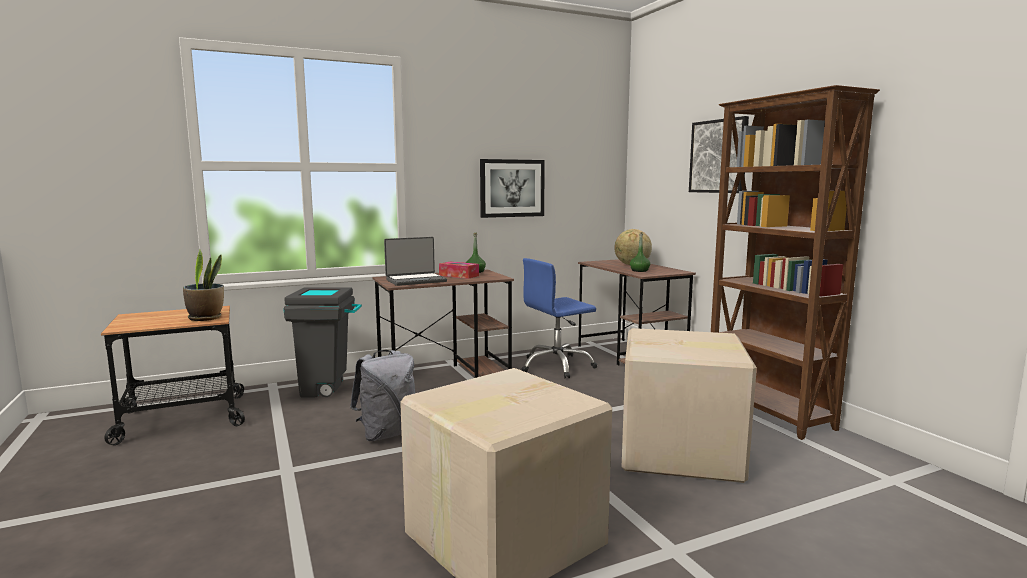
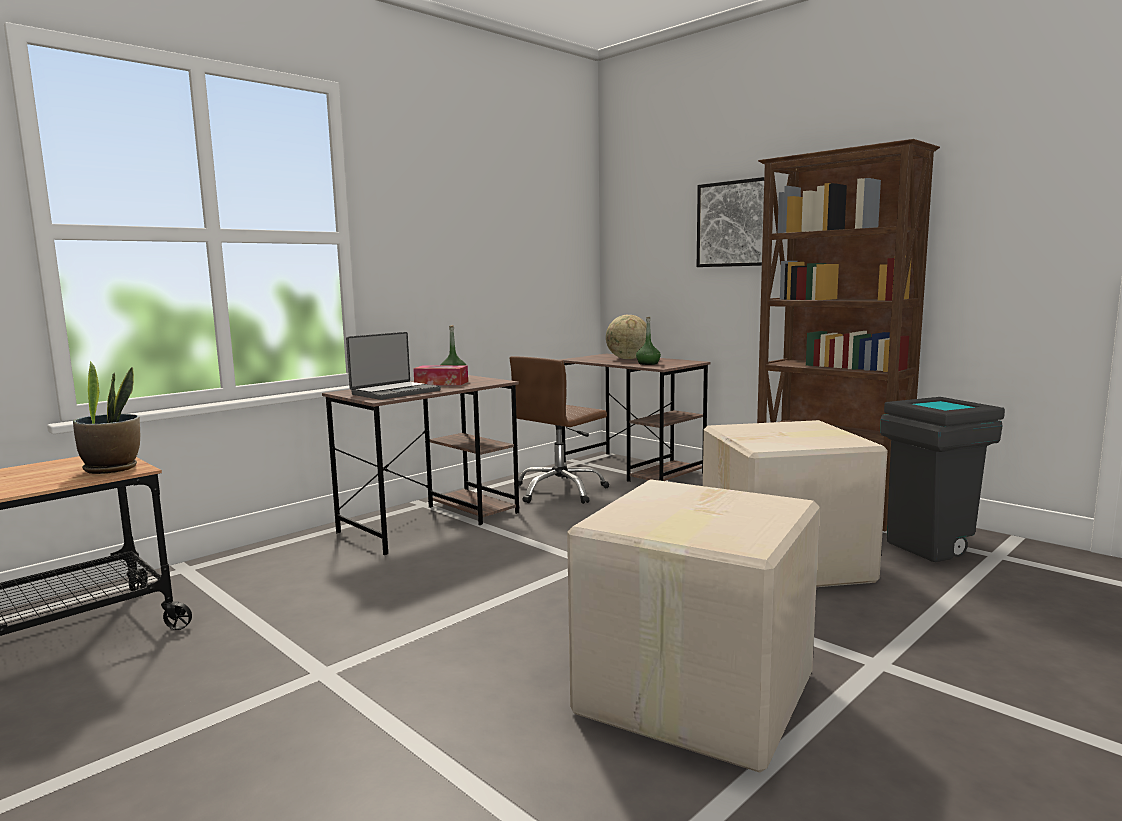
camera: 20 degrees left, 0 degrees up
grey trash can [283,288,362,398] -> grey trash can moved to [880,397,1005,562]
grey backpack [350,350,415,441] -> none
picture [480,159,545,218] -> none
blue office chair [521,258,597,379] -> brown office chair [510,356,609,504]

